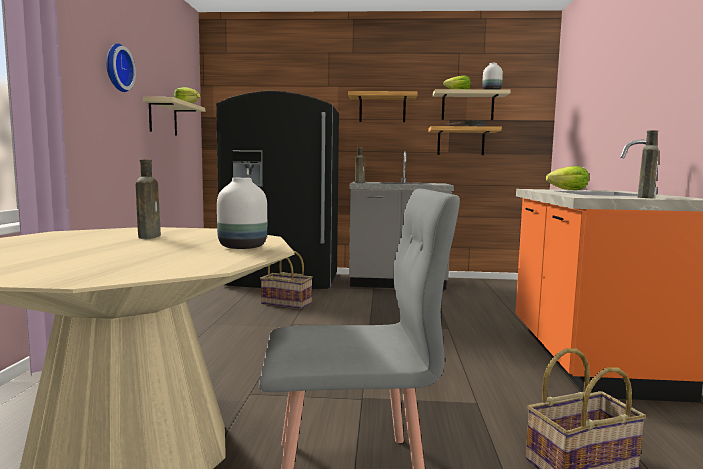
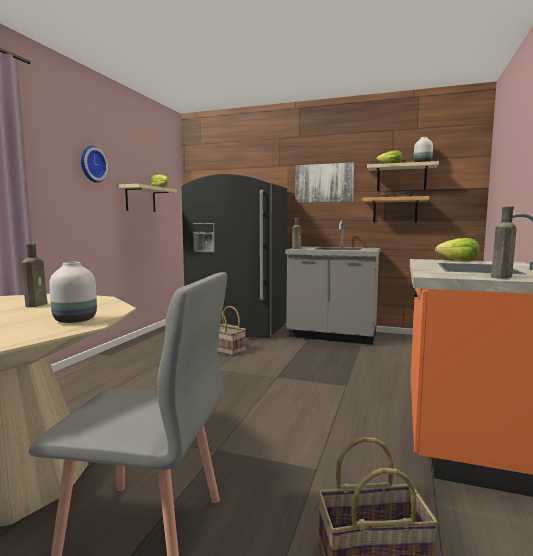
camera: 15 degrees right, 0 degrees up
shelf [348,91,418,122] -> picture [295,162,354,203]

